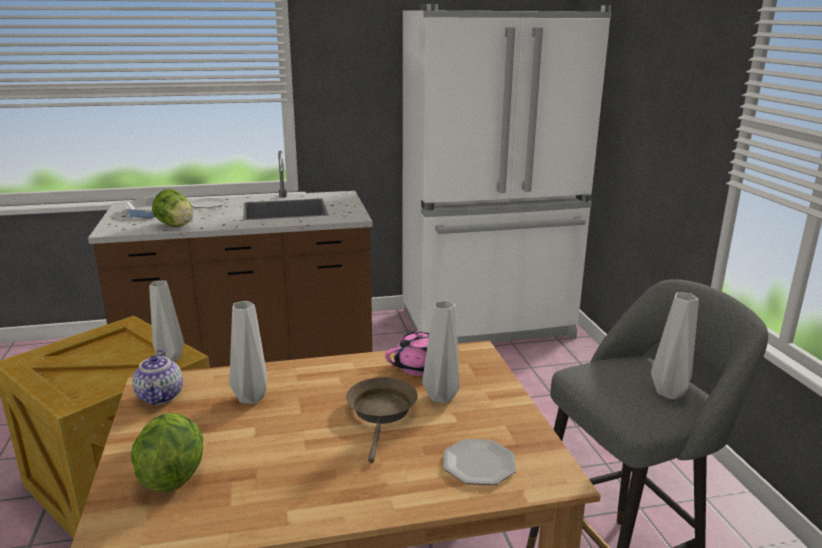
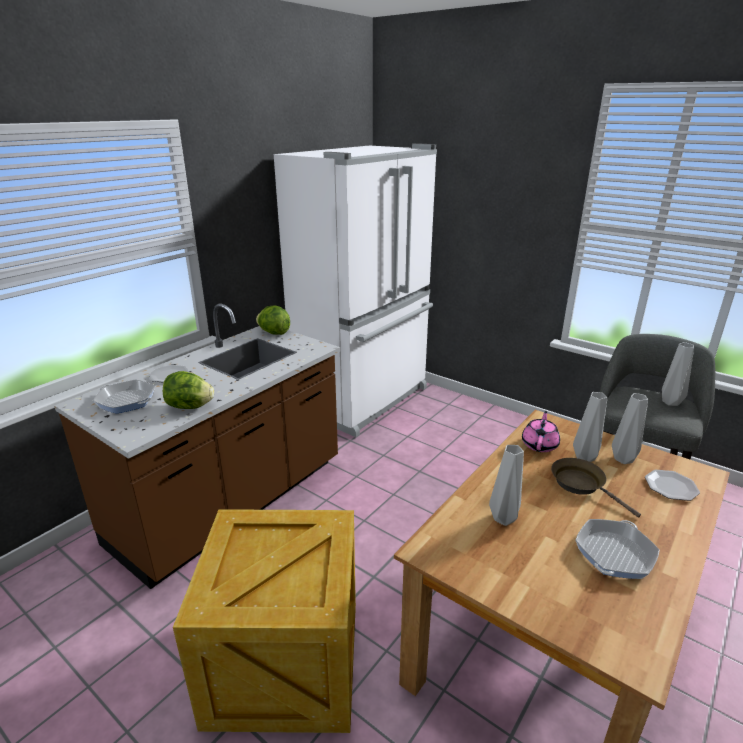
camera: 40 degrees left, 5 degrees up
lettuce [131,413,203,492] -> lettuce moved to [256,306,290,335]
teapot [132,349,183,405] -> none
grey vase [149,281,184,361] -> grey vase moved to [612,393,648,464]
none -> frying pan [575,519,660,579]

